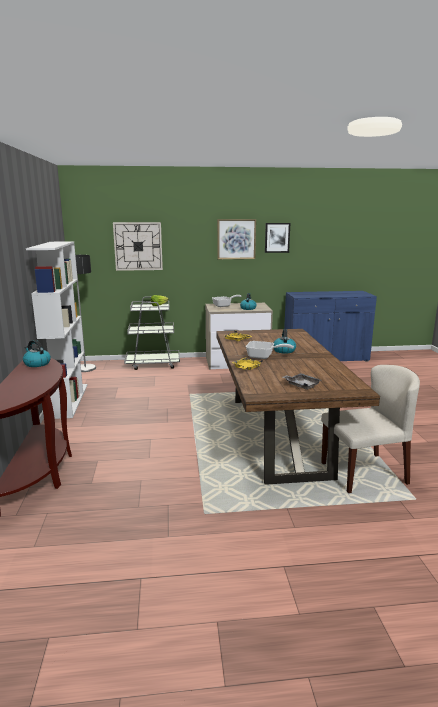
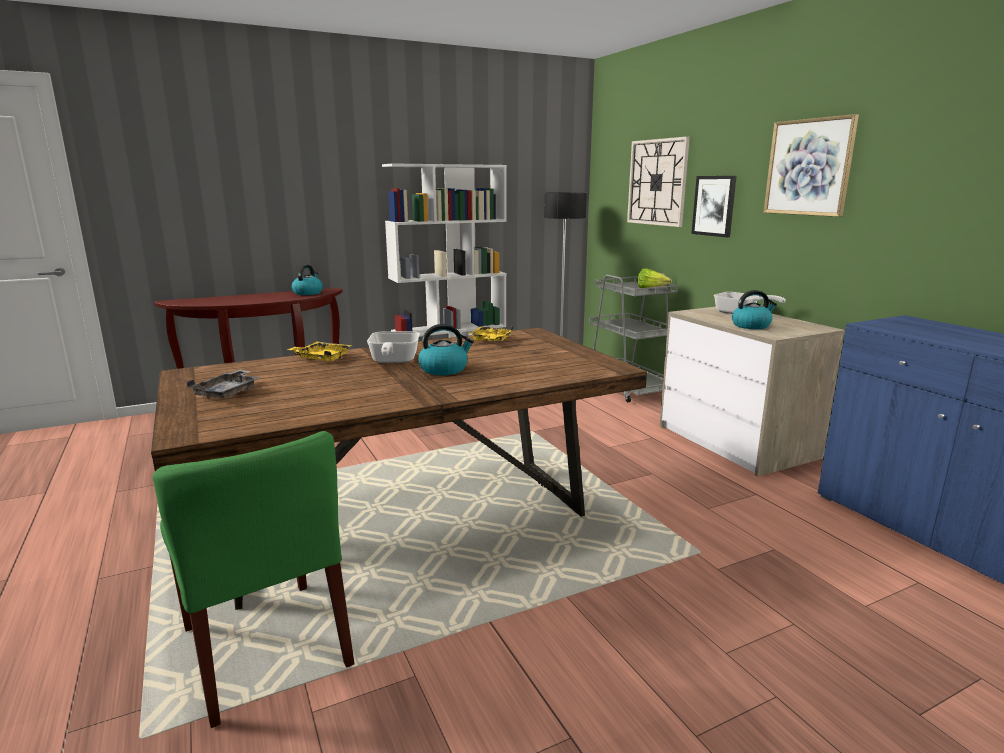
camera: 70 degrees right, 0 degrees up
picture [265,223,290,253] -> picture moved to [691,176,737,237]
beige chair [321,365,420,493] -> green chair [153,431,354,728]

